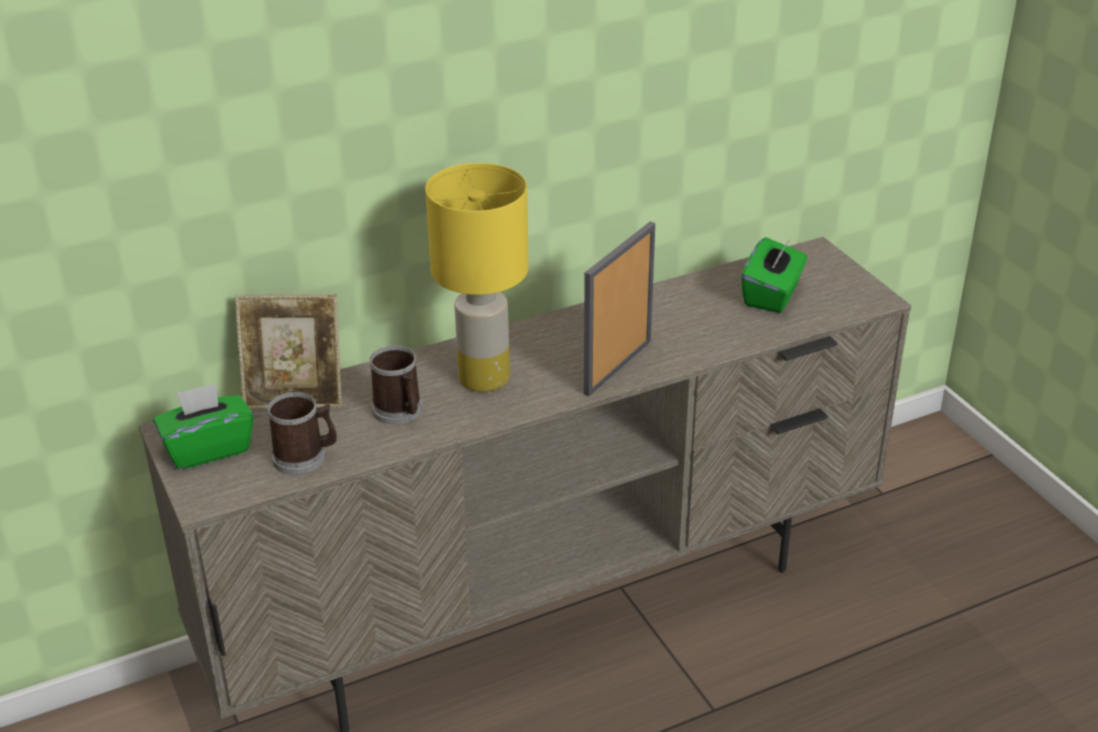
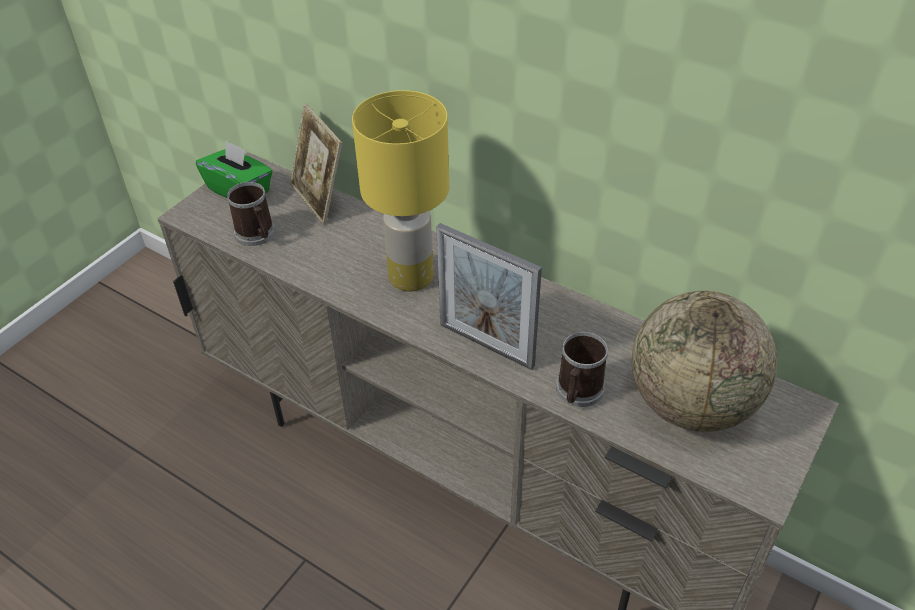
camera: 60 degrees right, 10 degrees up
mug [370,345,422,425] -> mug moved to [556,332,608,407]
picture frame [584,221,655,396] -> picture frame turned 150 degrees counterclockwise [436,223,542,370]
green tissue box [741,237,808,313] -> globe [632,291,777,432]

